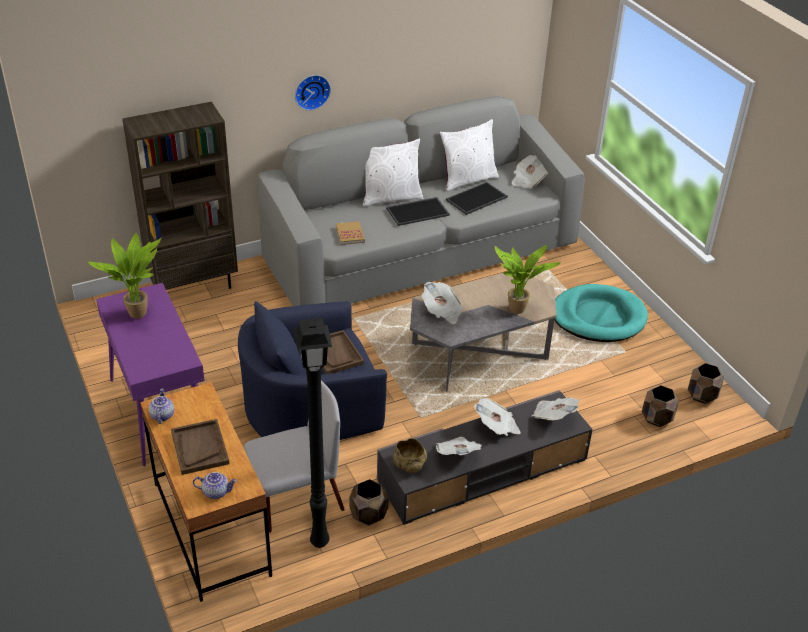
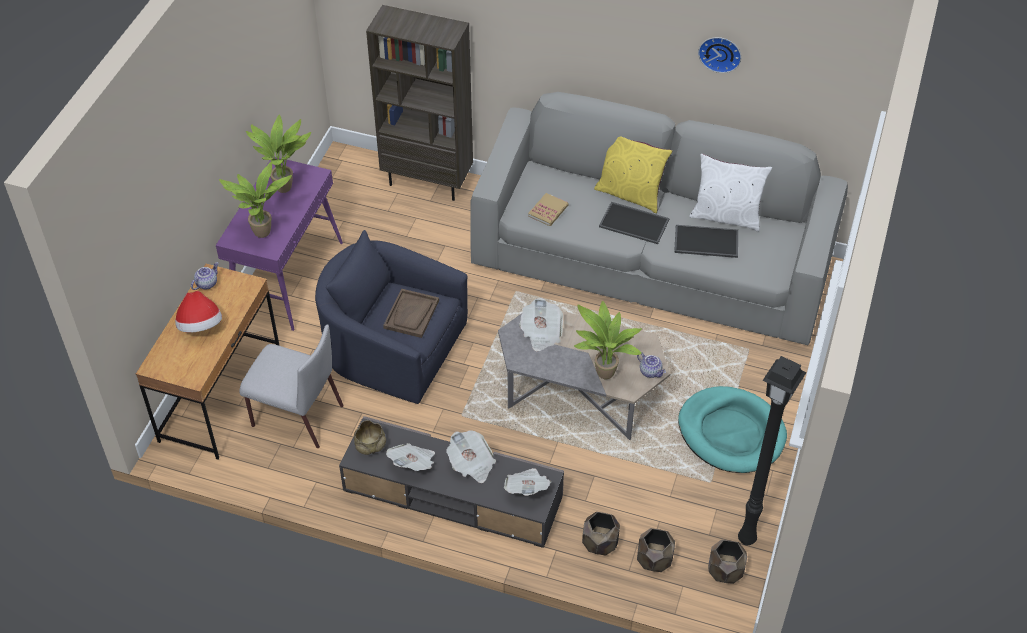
camera: 45 degrees right, 10 degrees up
brown tray [171,419,230,475] -> hat [175,291,222,332]
teapot [193,472,237,499] -> teapot moved to [637,352,666,378]
black floor lamp [293,318,332,548] -> black floor lamp moved to [738,356,807,545]
wall clock [295,75,331,111] -> wall clock moved to [698,37,741,73]
brown planter [349,479,388,526] -> brown planter moved to [582,512,620,555]
white pillow [363,138,423,207] -> yellow pillow [594,137,673,213]
newspaper [511,155,548,189] -> none
none -> potted plant [219,162,292,238]

